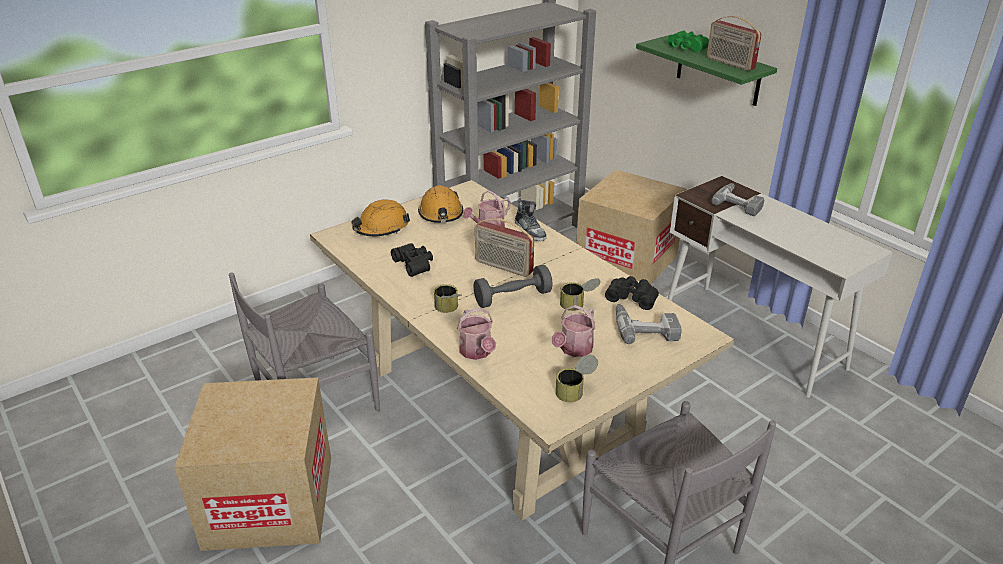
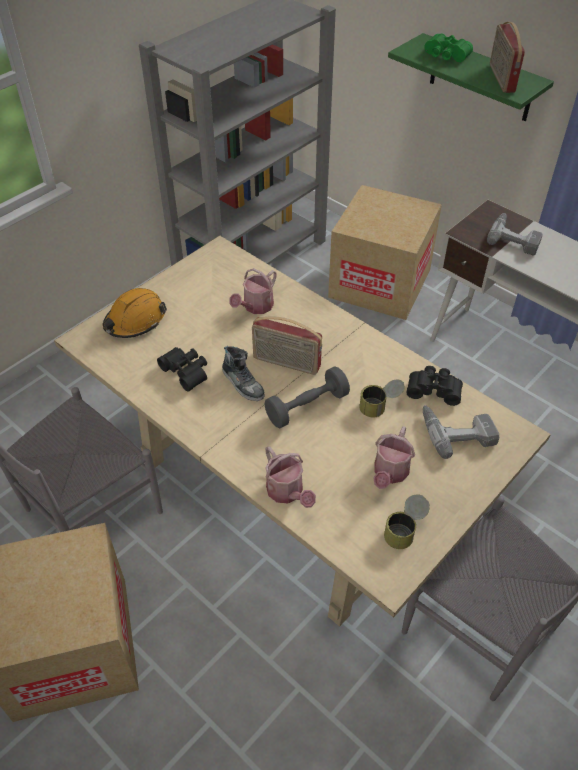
camera: 10 degrees left, 15 degrees up
orange hard hat [418,185,463,223] -> none
can [434,284,462,313] -> none
shoe [515,200,546,241] -> shoe moved to [222,346,265,401]
radio [707,16,762,71] -> radio turned 45 degrees clockwise [490,22,525,93]

